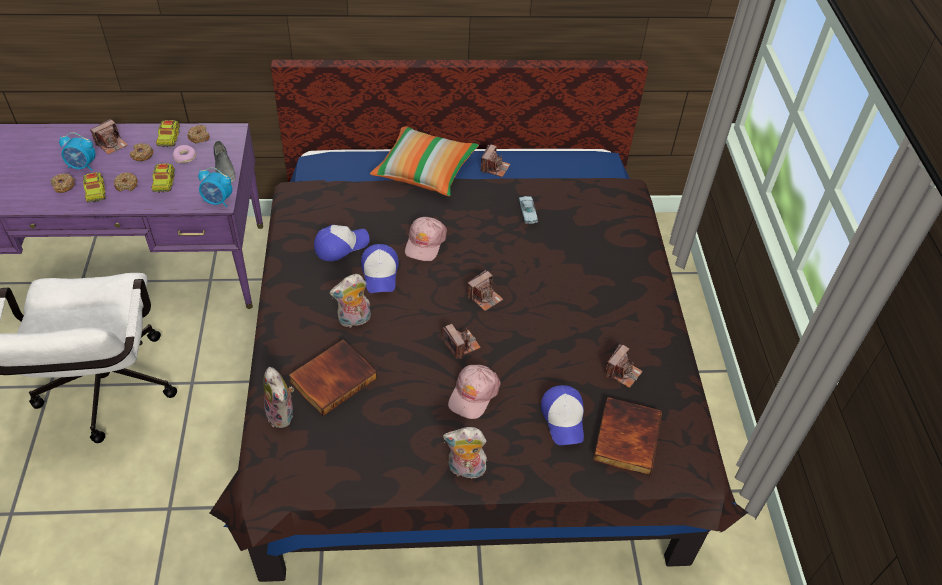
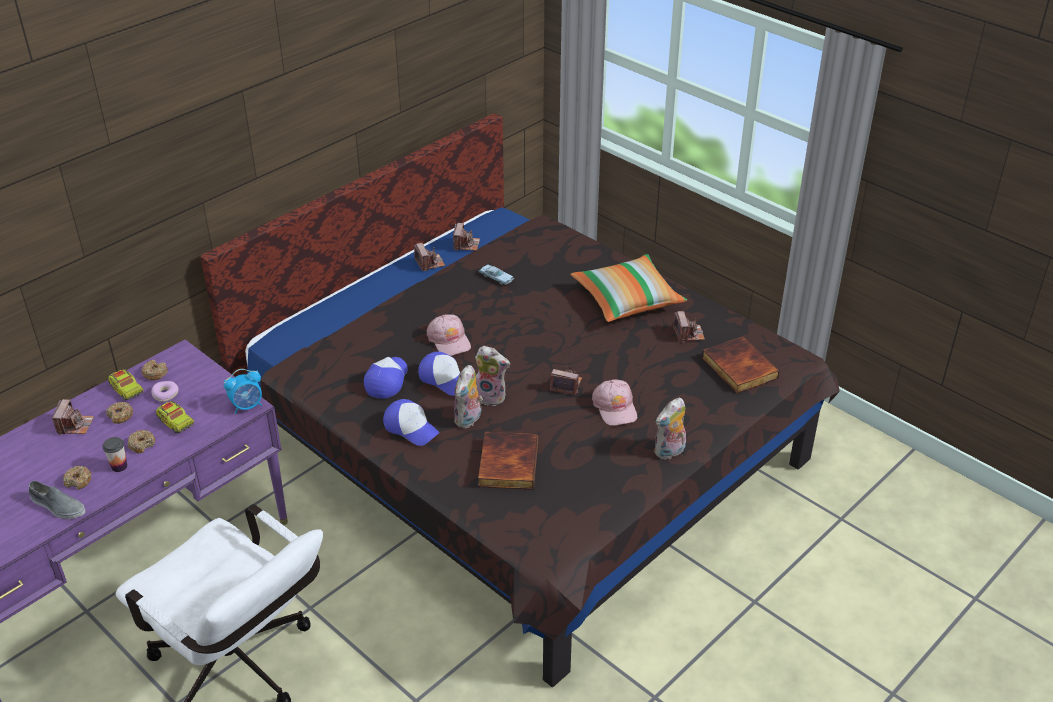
camera: 40 degrees left, 10 degrees down
alarm clock [59,132,96,171] -> none
toy truck [83,172,106,202] -> cup [102,437,127,472]
grey shoe [214,141,236,183] -> grey shoe moved to [29,481,86,519]
plush toy [264,367,294,428] -> plush toy moved to [475,346,510,406]
pillow [370,126,479,196] -> pillow moved to [571,254,687,322]
camera [467,270,503,311] -> camera moved to [453,223,480,251]
cap [541,385,584,445] -> cap moved to [383,399,440,446]

